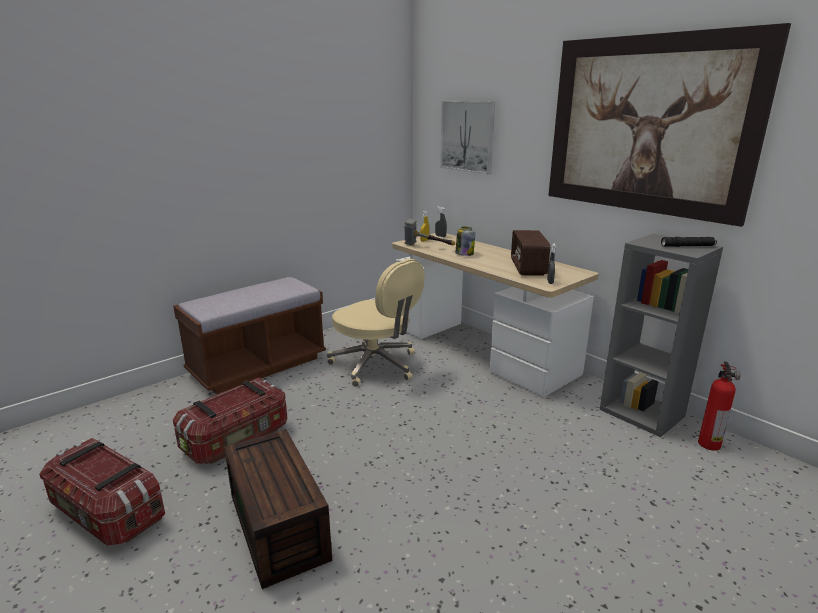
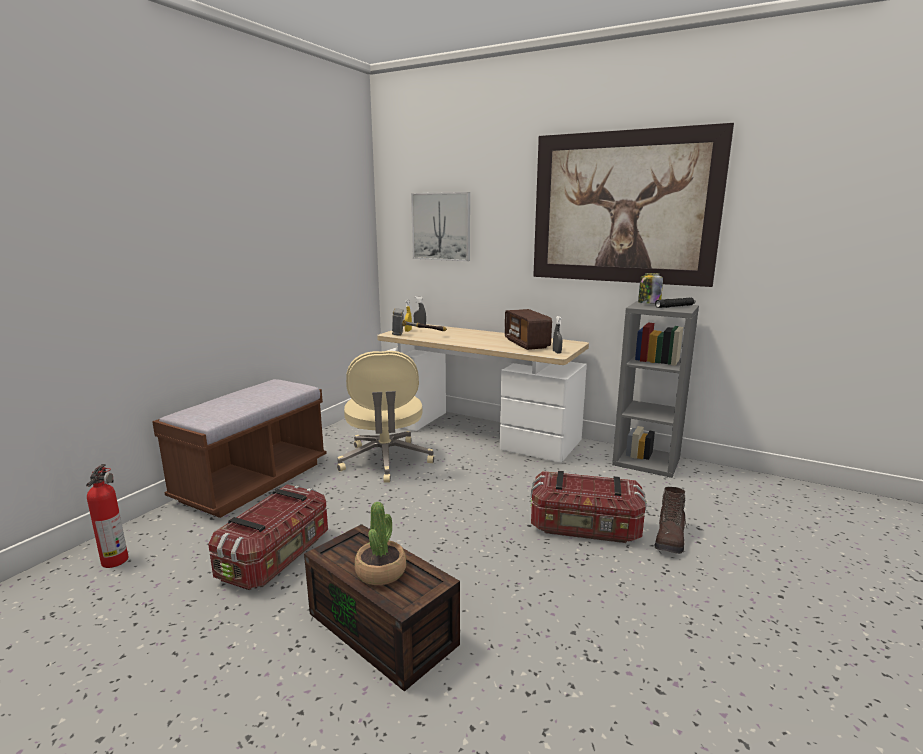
camera: 20 degrees left, 5 degrees down
storage box [39,438,165,546] -> storage box moved to [530,471,647,543]
beige office chair [327,258,425,387] -> beige office chair turned 60 degrees clockwise [337,351,434,482]
jar [455,227,475,256] -> jar moved to [638,273,663,304]
fire extinguisher [698,362,741,451] -> fire extinguisher moved to [86,464,128,568]
none -> potted plant [355,502,406,585]
none -> brown boot [655,487,687,554]

